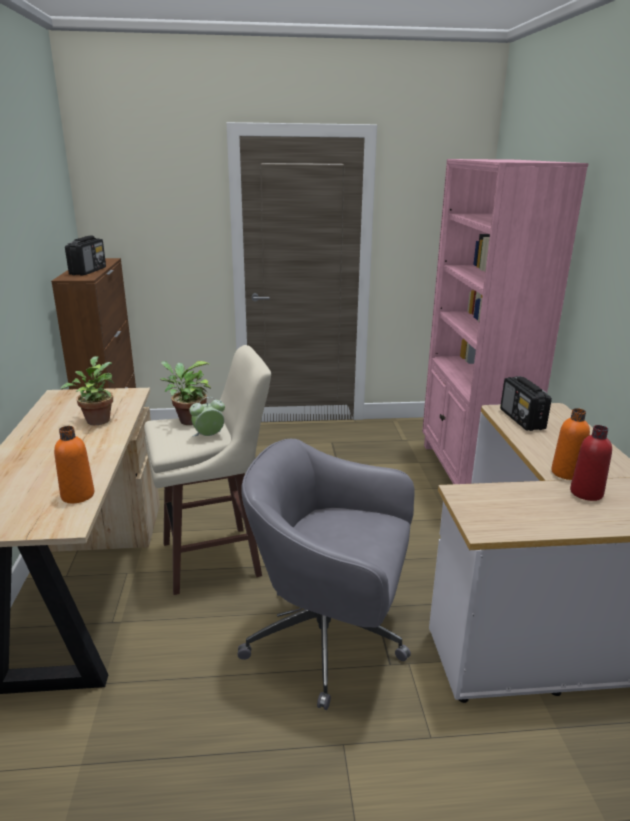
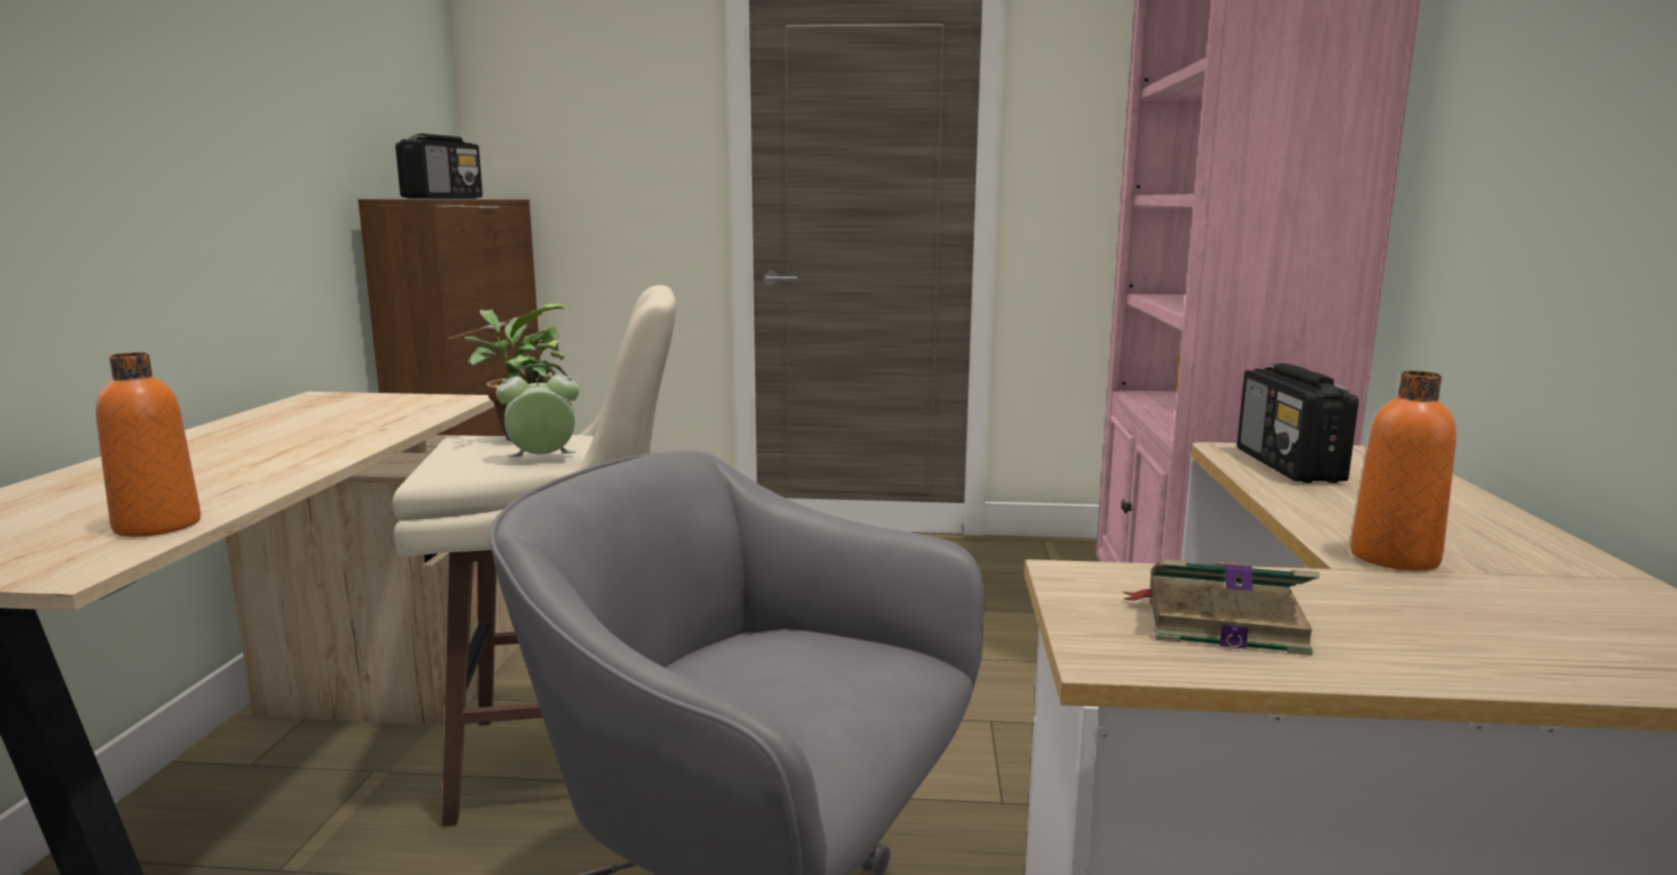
camera: 10 degrees right, 10 degrees down
potted plant [61,356,114,425] -> none
red bottle [570,425,612,501] -> none
none -> book [1123,559,1319,656]

